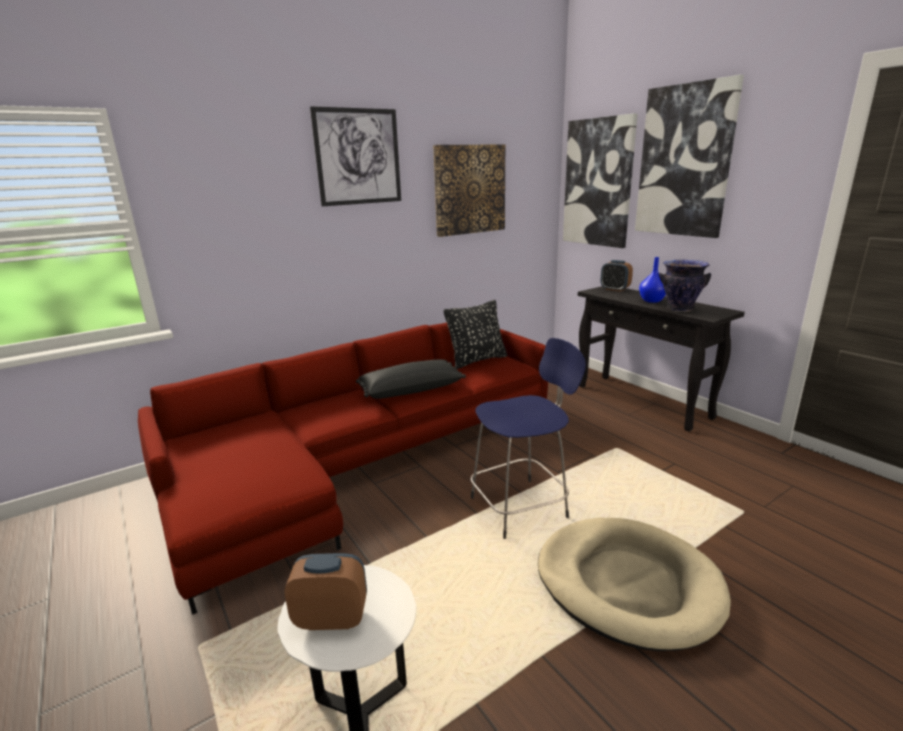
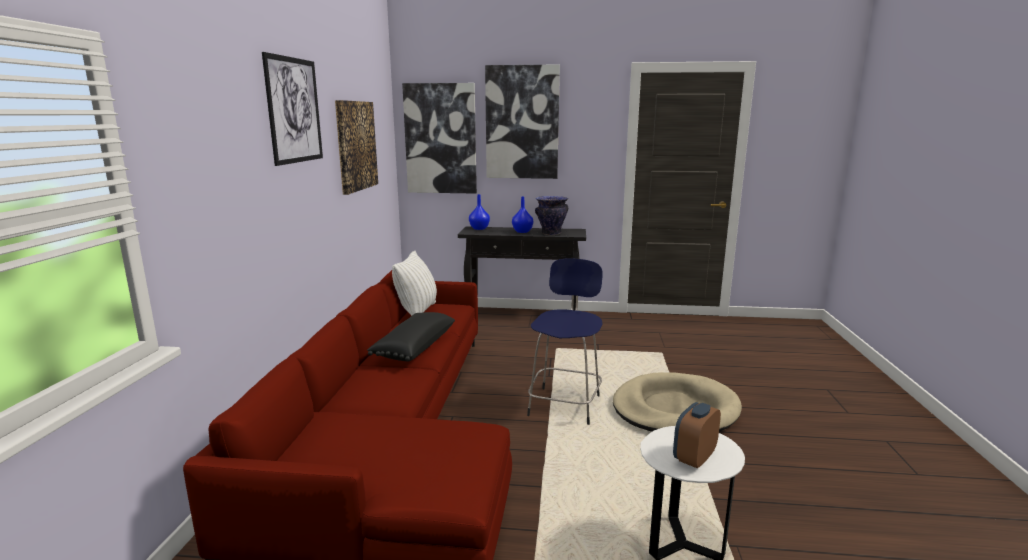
camera: 50 degrees left, 5 degrees down
black pillow [444,300,507,369] -> white pillow [392,251,437,316]
alarm clock [601,260,633,291] -> blue vase [469,194,490,230]

